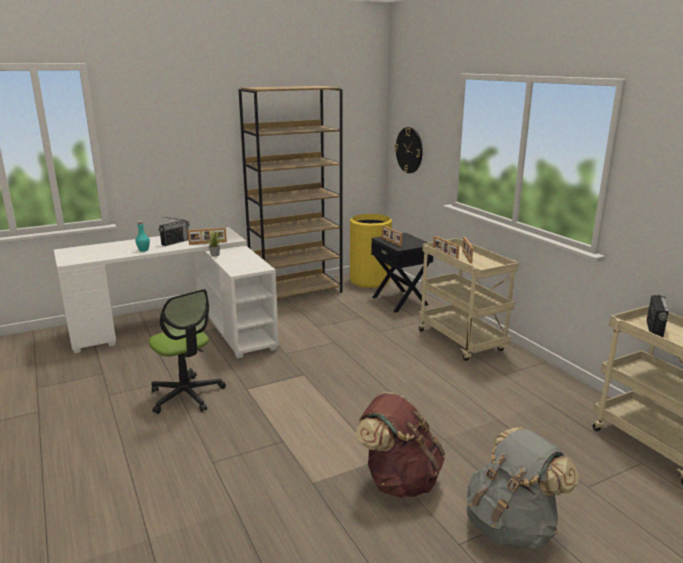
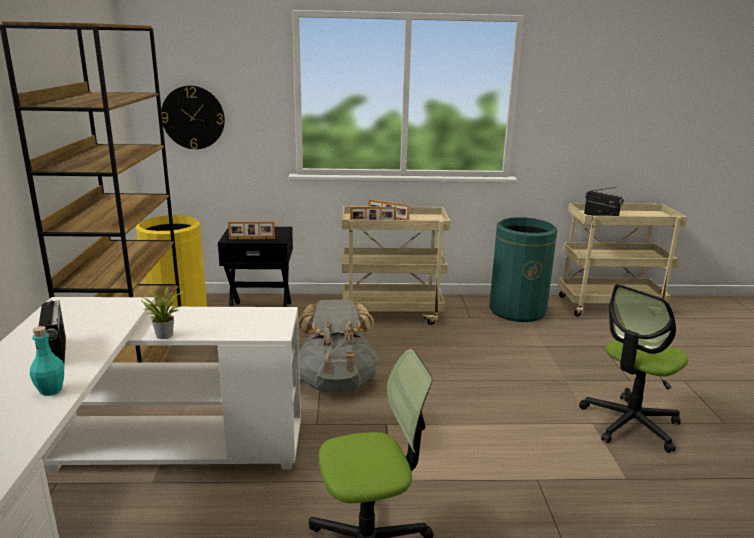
camera: 65 degrees left, 0 degrees up
picture frame [188,228,227,245] -> none
brown backpack [356,392,445,498] -> office chair [579,284,688,453]
grey backpack [467,427,579,549] -> grey backpack moved to [298,299,379,393]
none -> green trash can [489,217,557,322]

